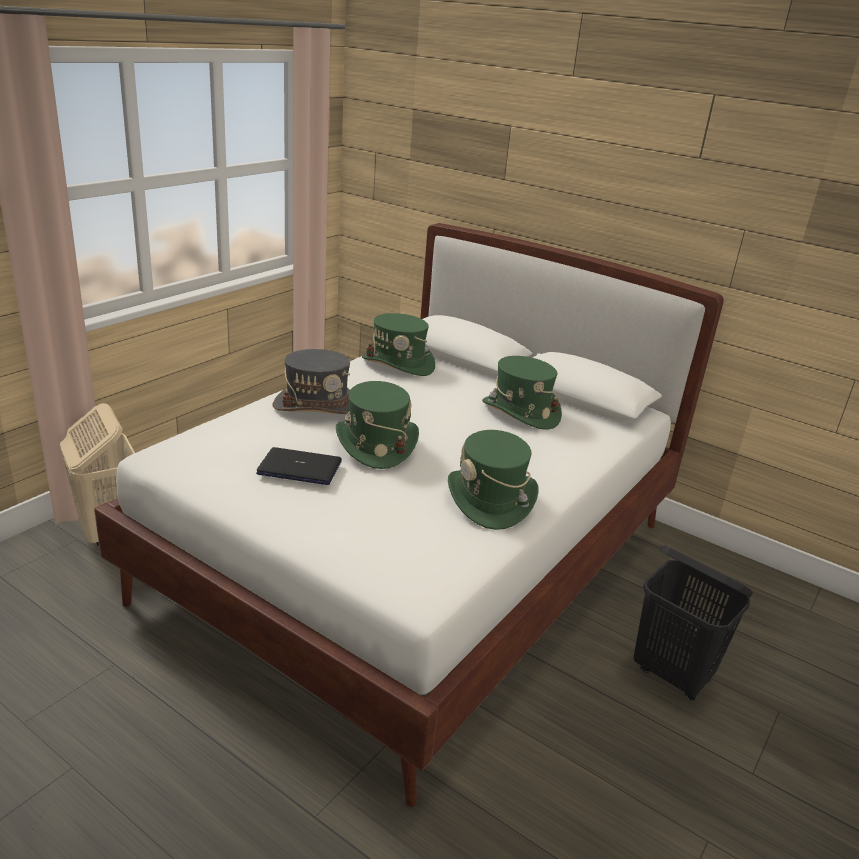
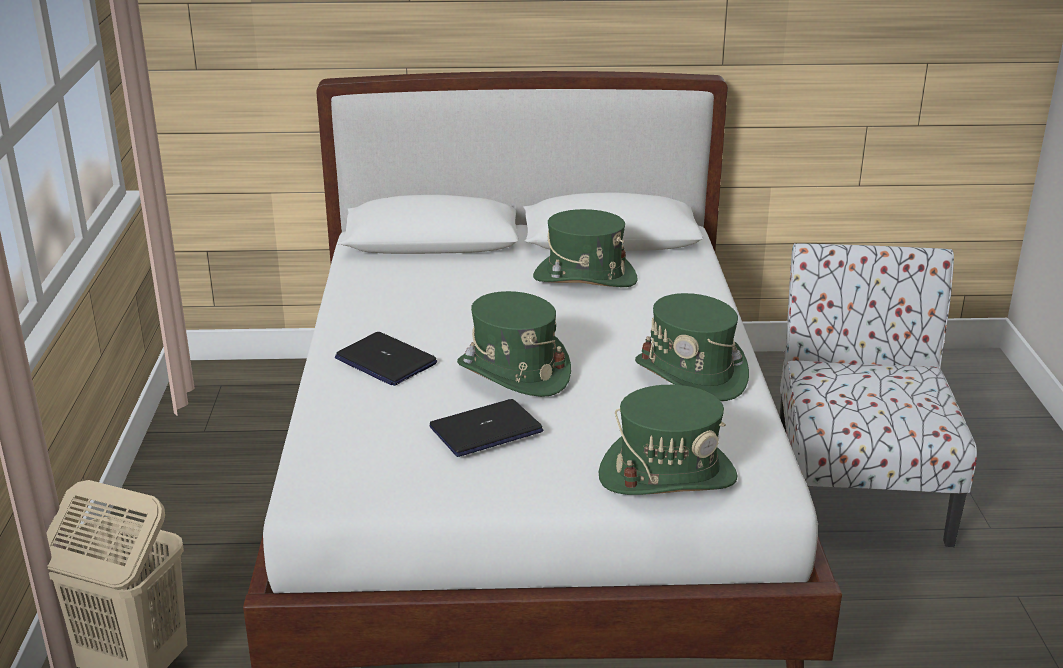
camera: 35 degrees left, 0 degrees up
grey hat [272,349,350,414] -> laptop [335,332,437,386]
green hat [362,313,435,376] -> green hat moved to [599,385,738,495]
black laundry basket [633,545,753,700] -> chair [780,243,977,547]

